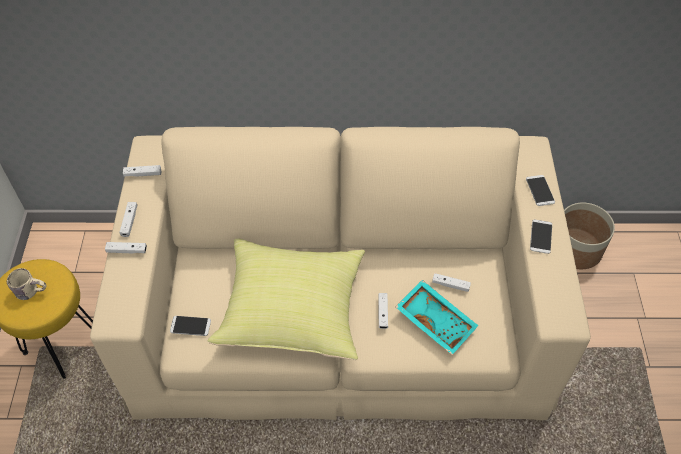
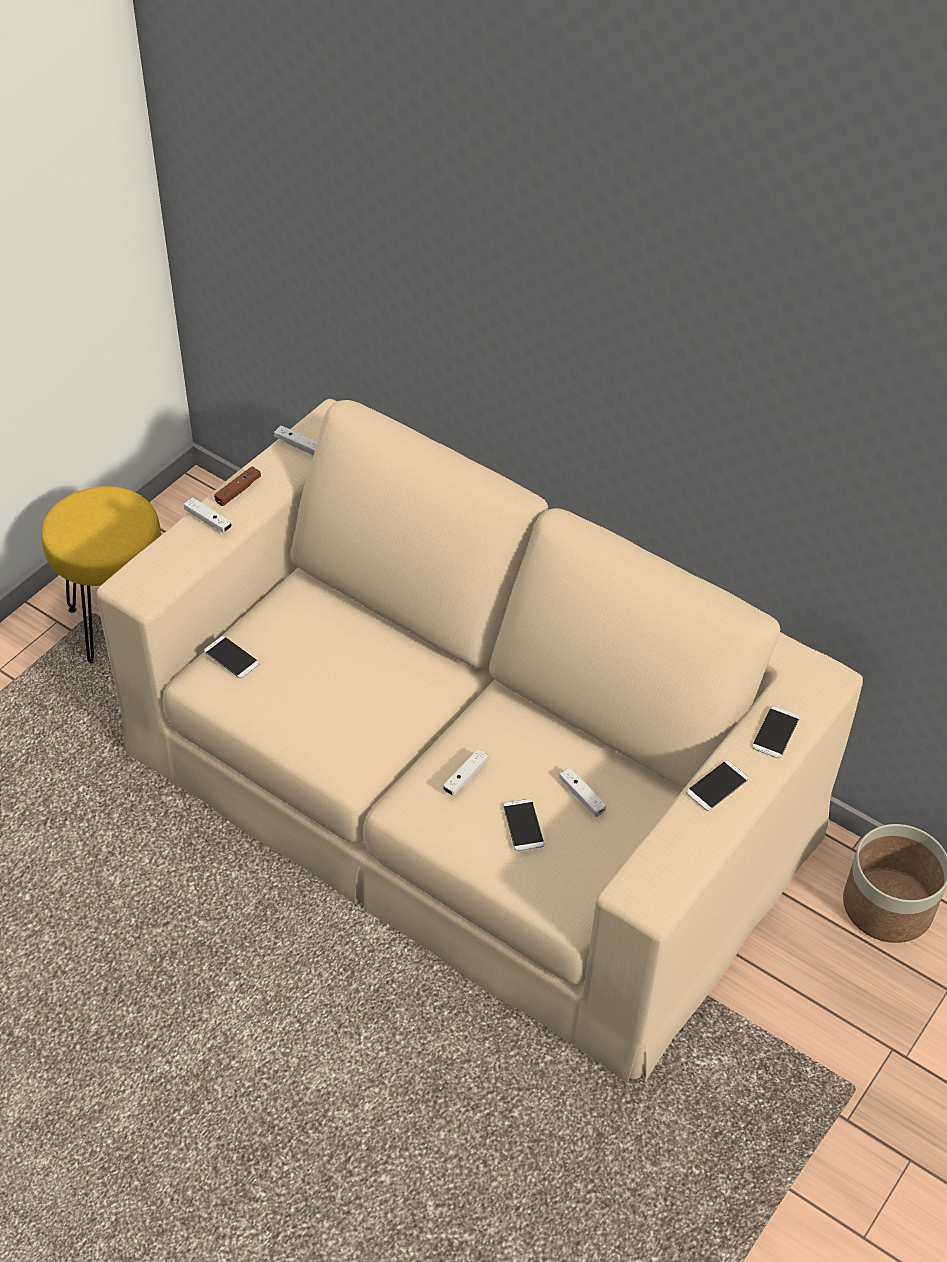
camera: 35 degrees right, 5 degrees down
beige mug [7,268,47,300] -> none
white game controller [119,202,137,237] -> brown game controller [214,466,261,506]
yellow pillow [207,238,365,360] -> none
turquoise tray [396,280,478,355] -> phone [503,799,544,851]

